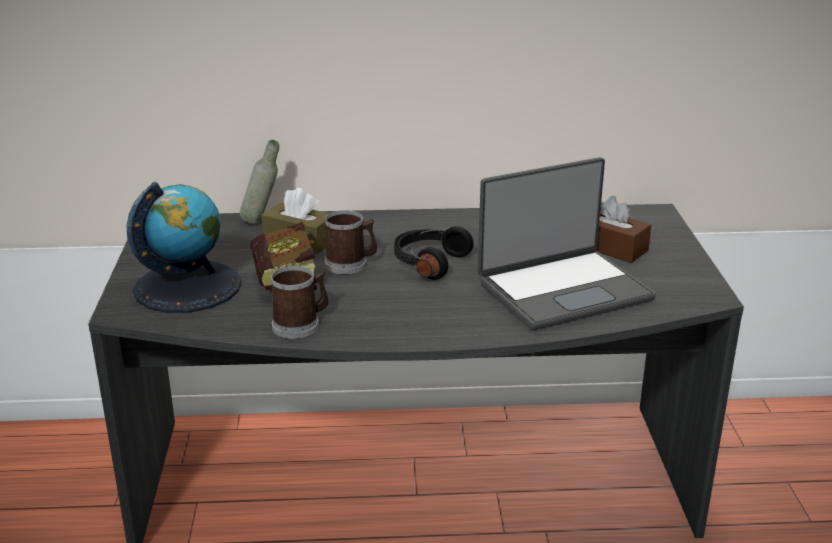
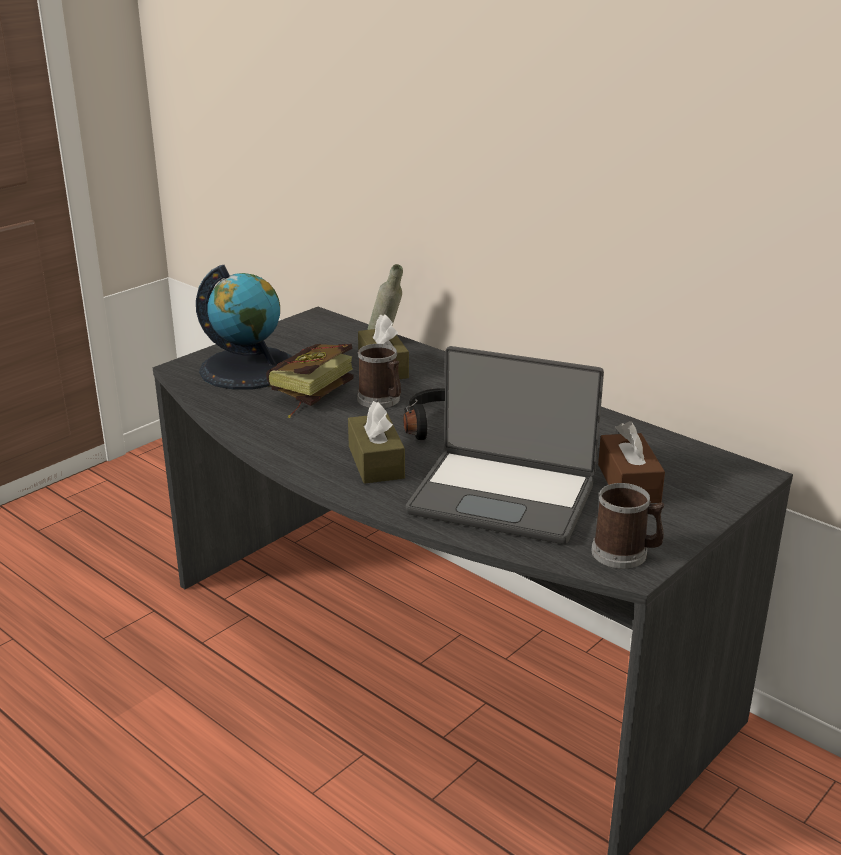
camera: 45 degrees right, 0 degrees up
mug [271,266,328,339] -> mug moved to [591,483,664,569]
none -> brown tissue box [348,401,405,484]

